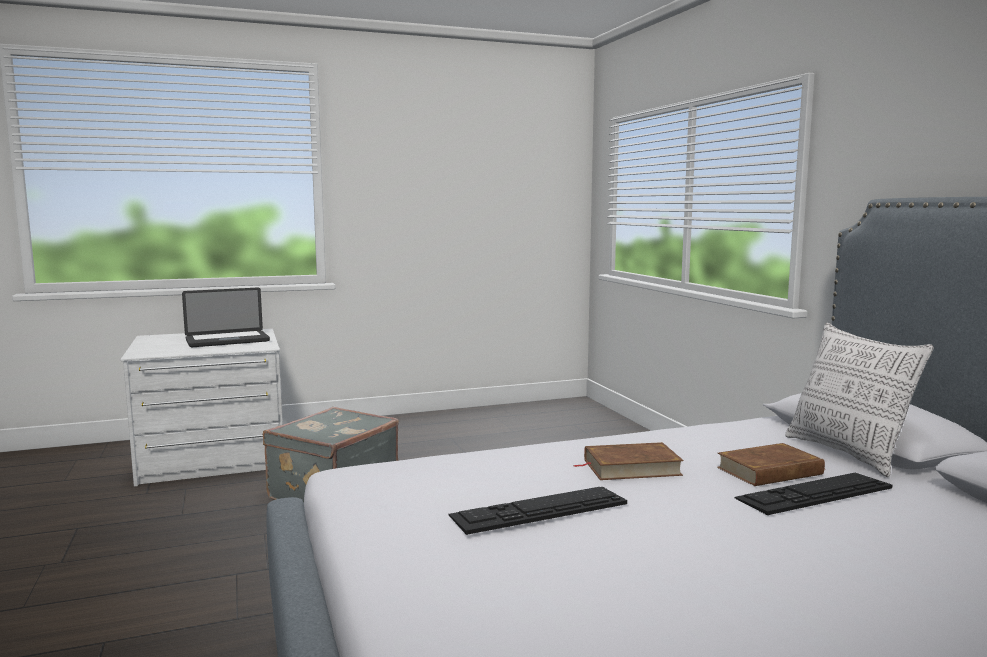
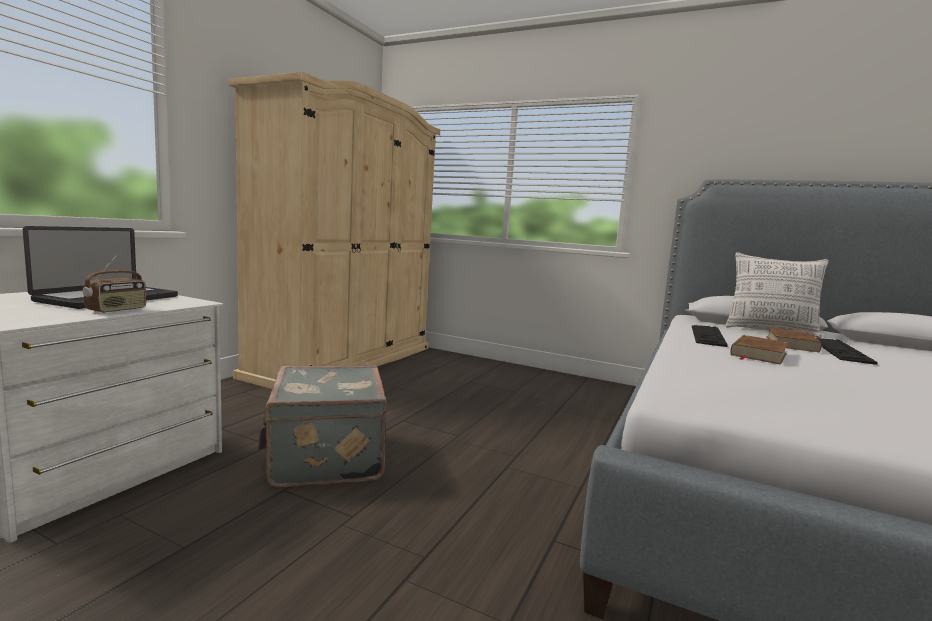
camera: 45 degrees left, 0 degrees up
keyboard [449,487,627,535] -> keyboard moved to [692,325,728,347]
none -> radio [83,254,146,313]
none -> beige wardrobe [229,72,440,389]

